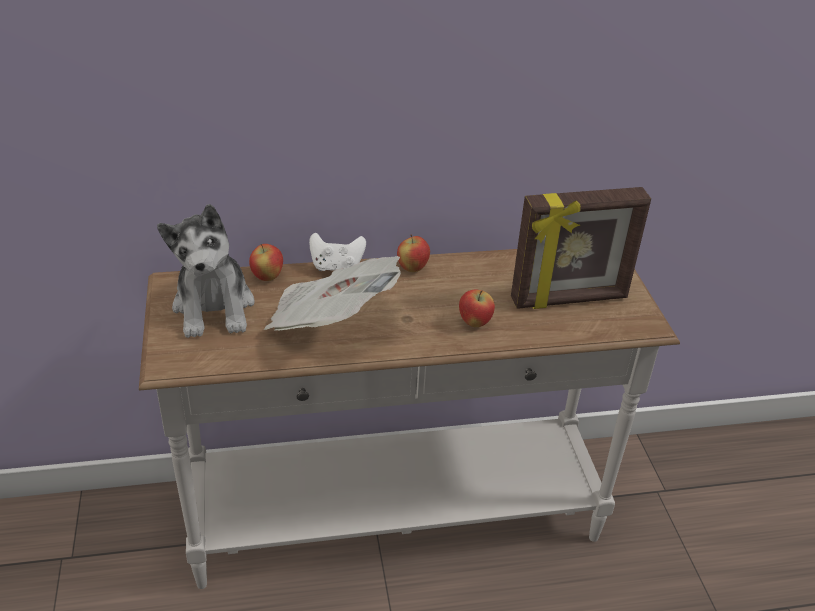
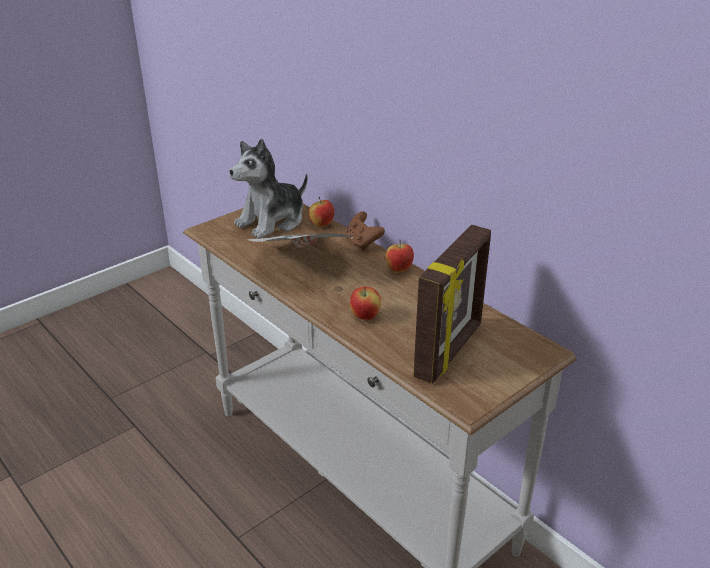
camera: 60 degrees right, 5 degrees down
white game controller [309,233,366,271] -> brown game controller [345,211,385,251]
picture frame [511,187,651,309] -> picture frame turned 105 degrees counterclockwise [413,225,491,384]

